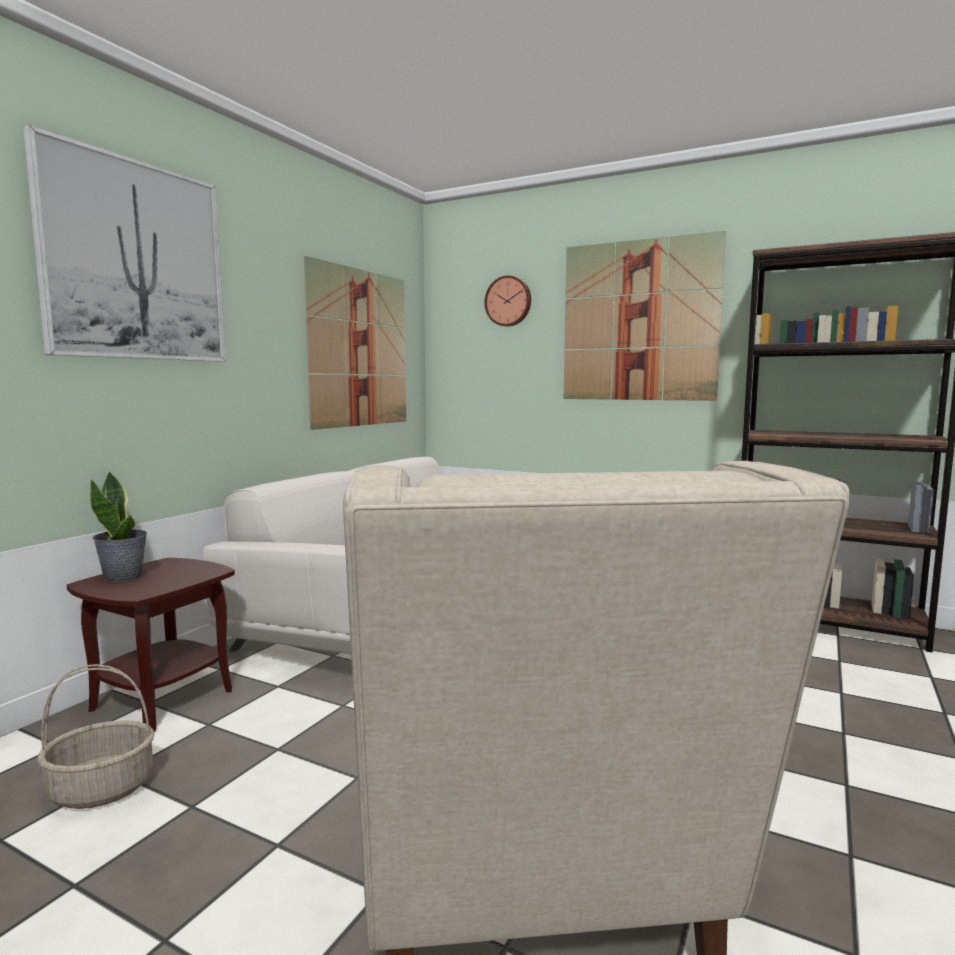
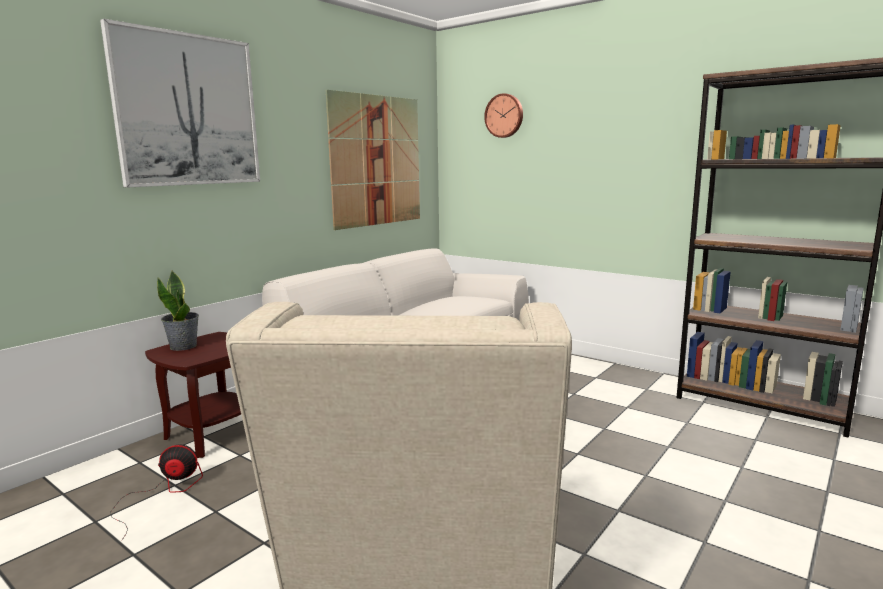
camera: 10 degrees right, 5 degrees up
basket [37,664,154,809] -> fan [110,444,203,541]
picture [564,231,726,401] -> none

